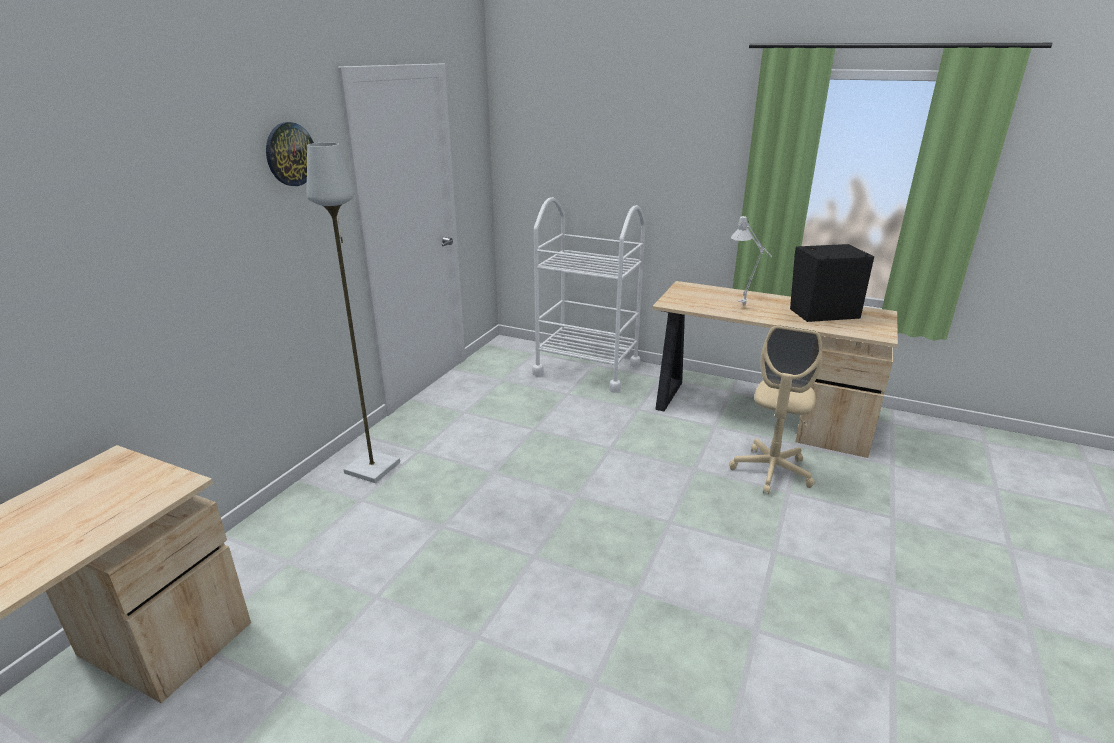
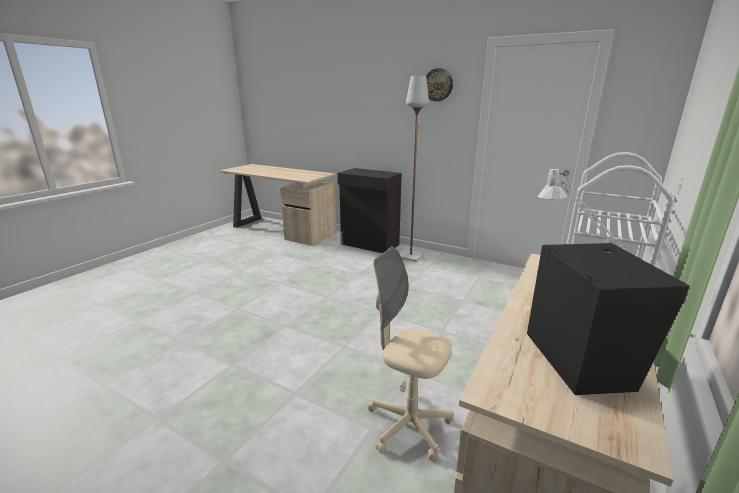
camera: 95 degrees right, 5 degrees down
none -> black cabinet [338,168,402,253]

